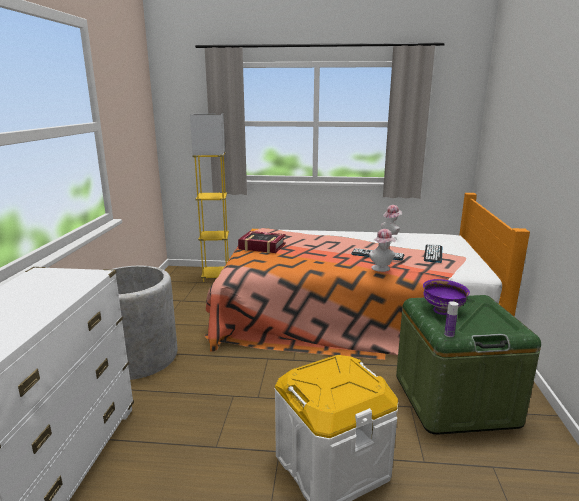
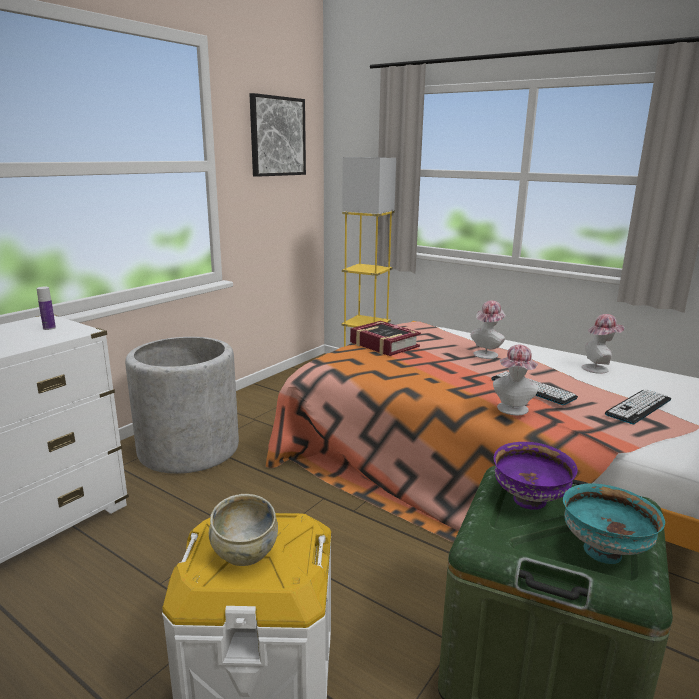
camera: 30 degrees right, 0 degrees up
bottle [444,301,458,337] -> bottle moved to [37,287,56,330]
none -> beige bowl [209,494,278,566]
none -> picture [250,93,306,177]
none -> hat [471,300,506,359]
none -> turquoise bowl [563,483,665,564]

